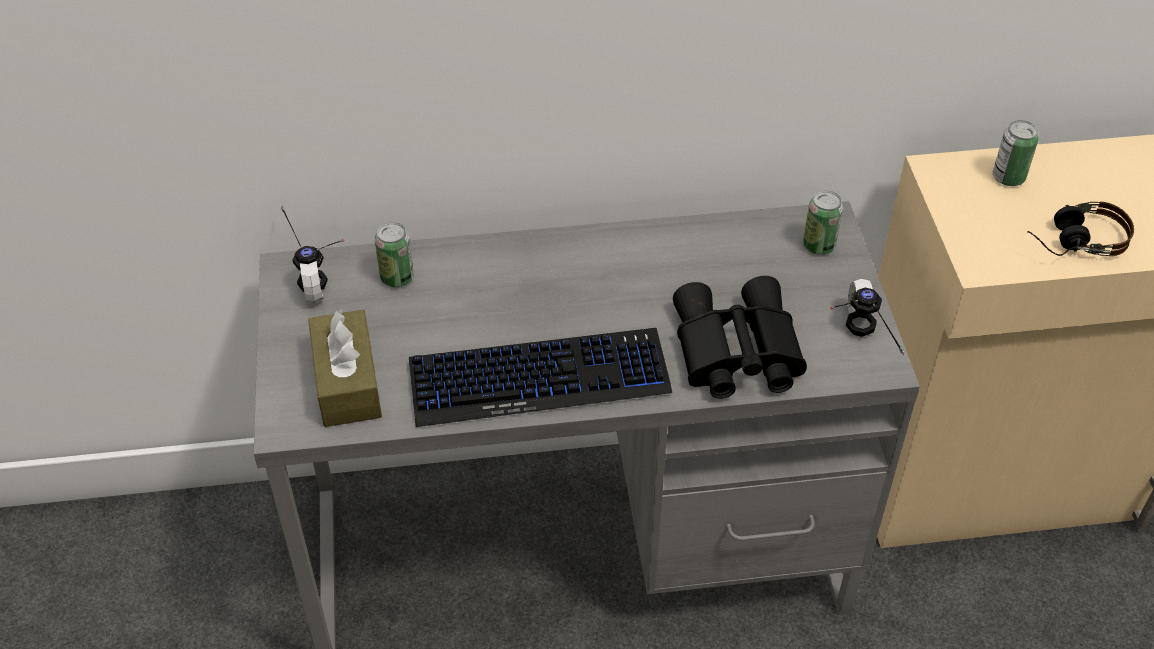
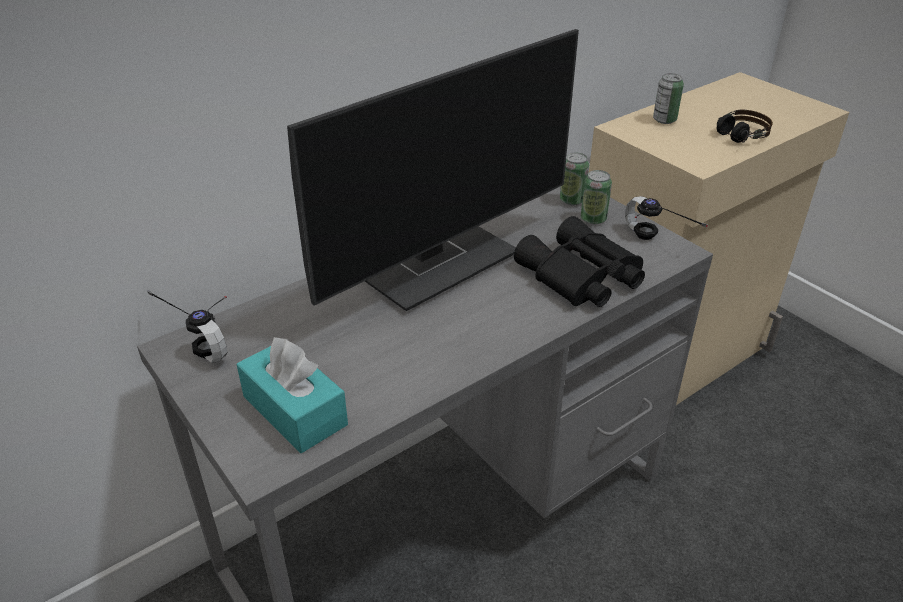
camera: 30 degrees left, 10 degrees down
brown tissue box [308,309,382,427] -> turquoise tissue box [237,337,348,453]
can [375,222,414,287] -> can moved to [581,170,612,225]
keyboard [409,328,672,427] -> none
none -> monitor [287,29,579,311]

